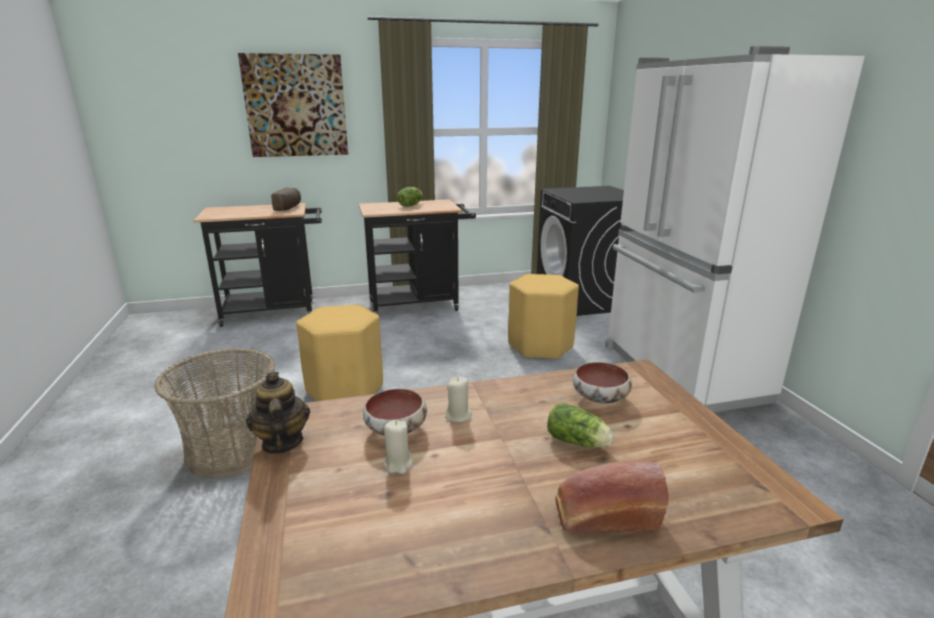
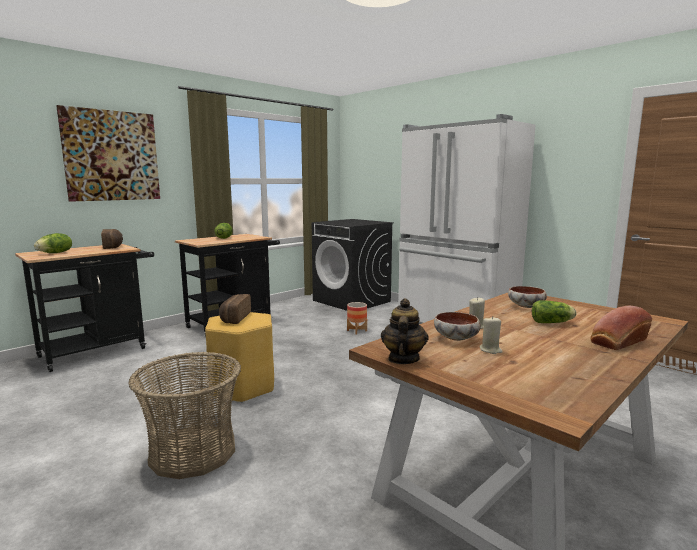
camera: 30 degrees left, 10 degrees down
teapot [246,371,310,454] -> teapot turned 60 degrees clockwise [381,298,429,364]
yellow stool [508,274,579,359] -> planter [347,302,367,334]
none -> lettuce [34,233,72,253]
none -> bread [219,294,251,324]

